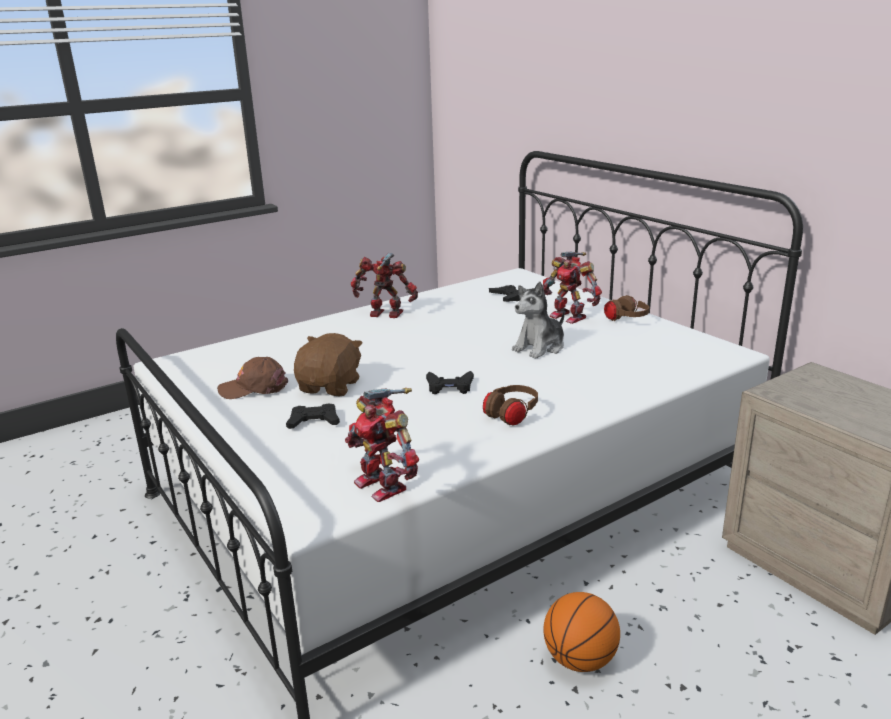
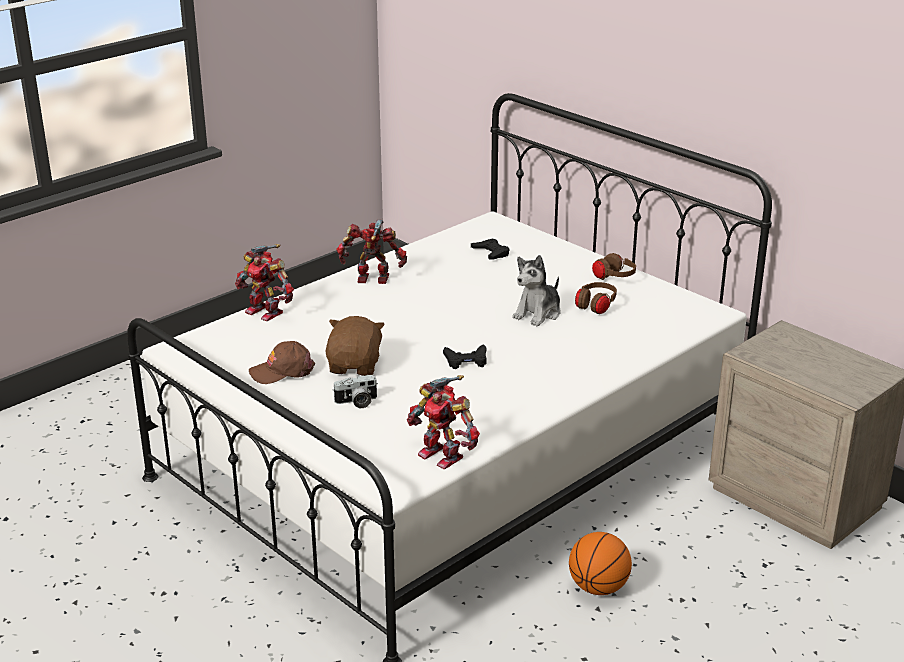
camera: 10 degrees left, 5 degrees up
black game controller [286,403,340,429] -> camera [332,375,377,408]
brown headphones [483,385,538,426] -> brown headphones moved to [575,282,617,314]
toy robot [542,252,602,324] -> toy robot moved to [235,244,294,321]

